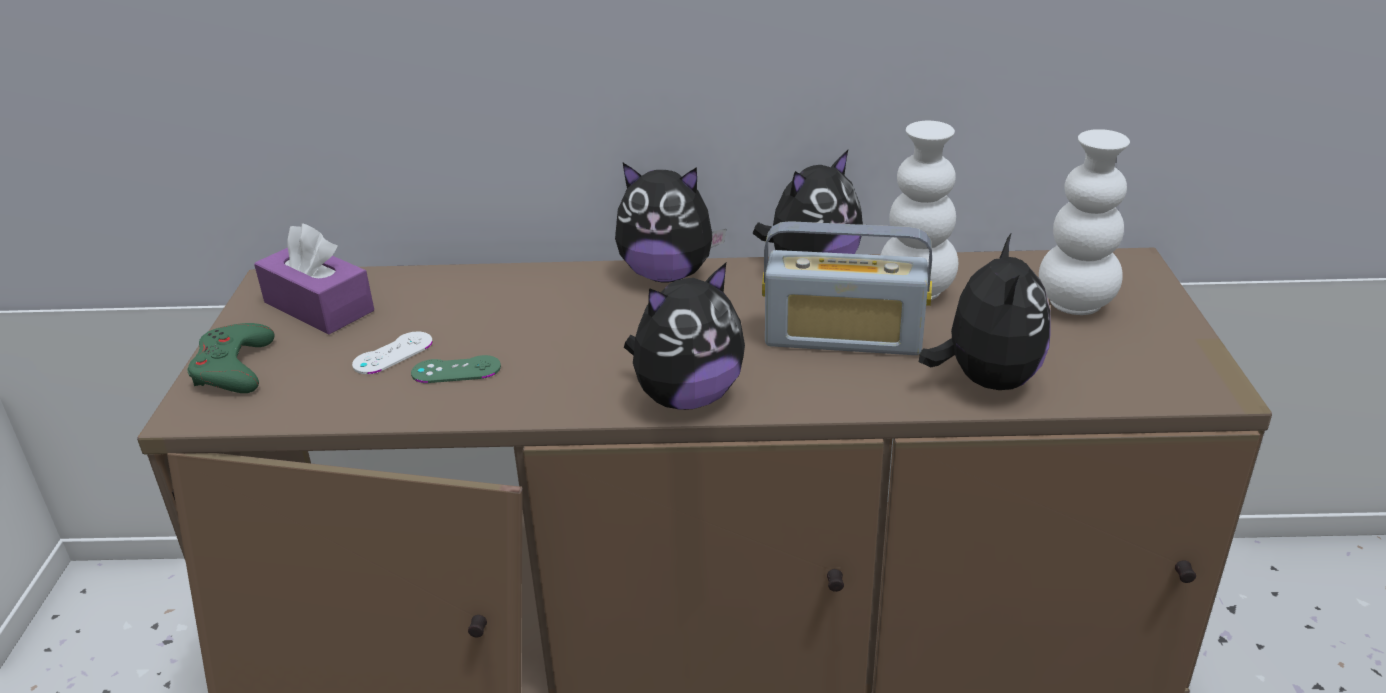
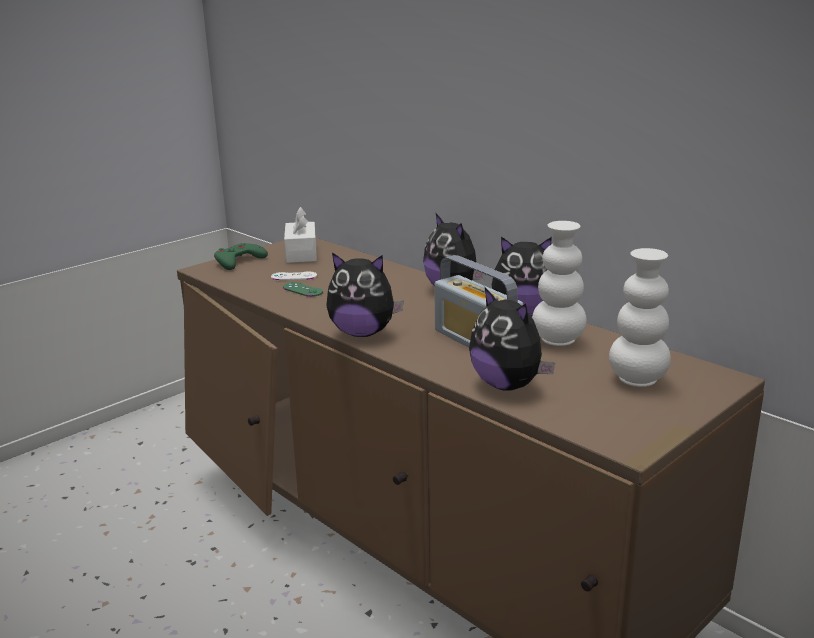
camera: 45 degrees right, 10 degrees down
purple tissue box [254,223,374,335] -> white tissue box [284,207,317,263]
plush toy [919,232,1051,390] -> plush toy turned 90 degrees clockwise [469,287,555,391]

